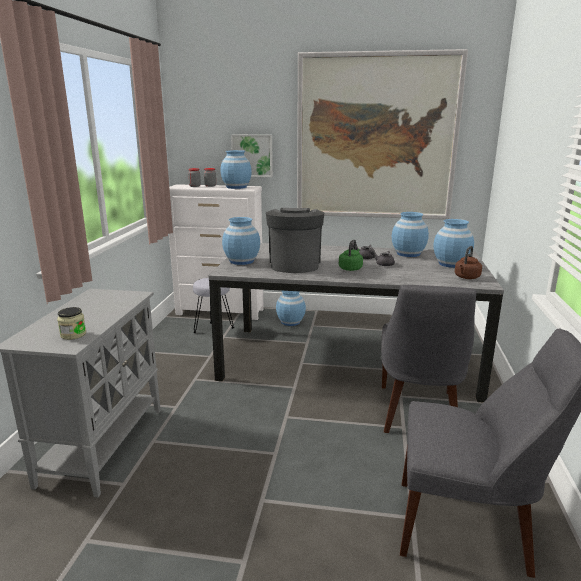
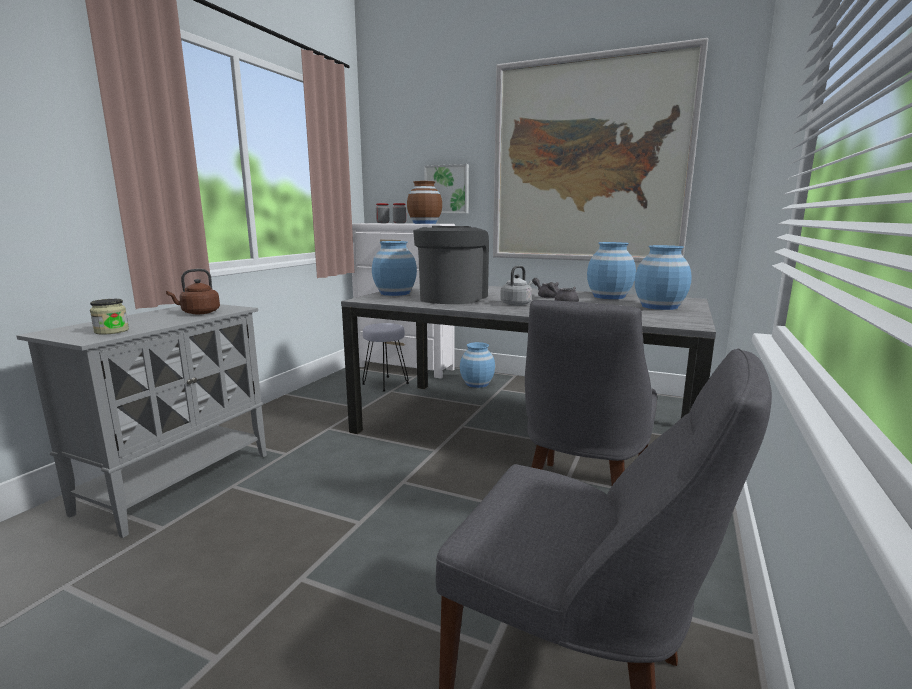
camera: 15 degrees right, 5 degrees down
blue vase [221,150,252,189] -> brown vase [407,181,442,224]
green kettle [339,240,363,271] -> grey kettle [500,266,533,306]
brown kettle [455,246,482,279] -> brown kettle moved to [166,269,220,314]

